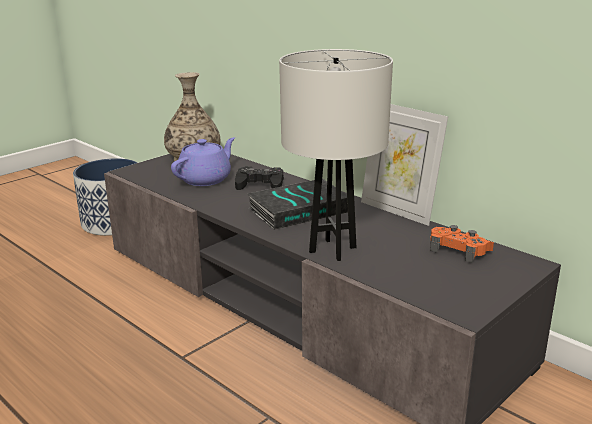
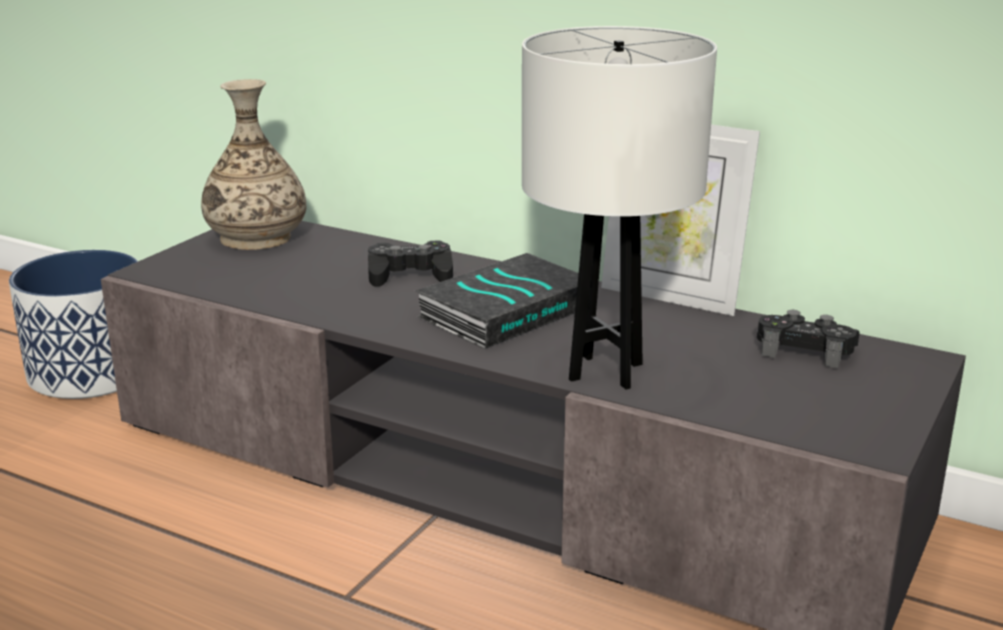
camera: 15 degrees left, 0 degrees up
purple teapot [171,137,235,186] -> none
orange game controller [430,225,494,263] -> black game controller [757,310,860,368]

